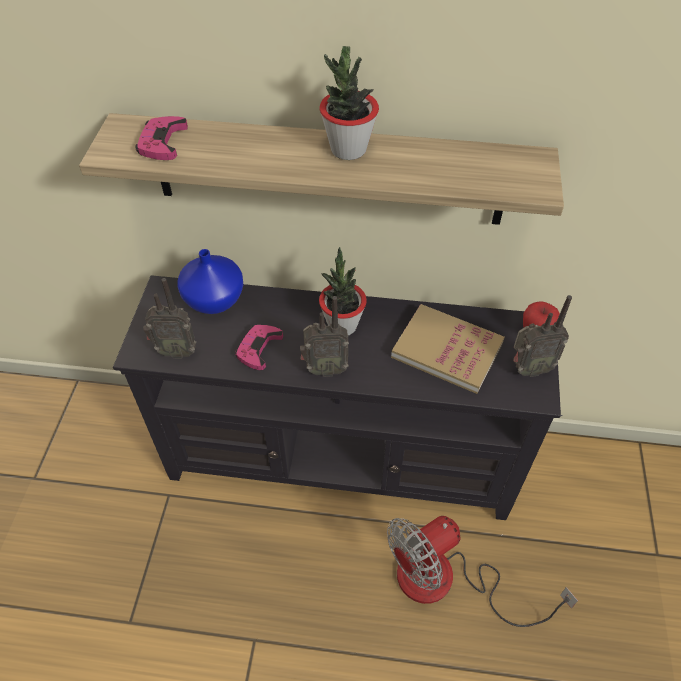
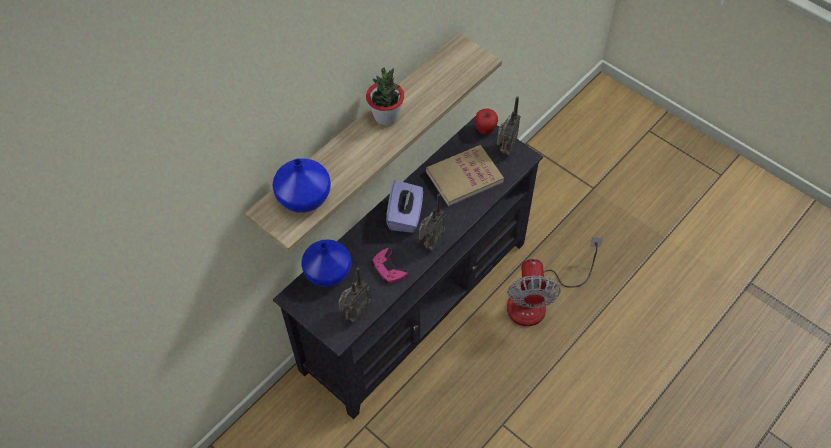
camera: 55 degrees left, 5 degrees up
pink game controller [135,116,188,160] -> blue vase [272,159,331,213]
potted plant [319,247,367,335] -> purple tissue box [386,180,423,233]

